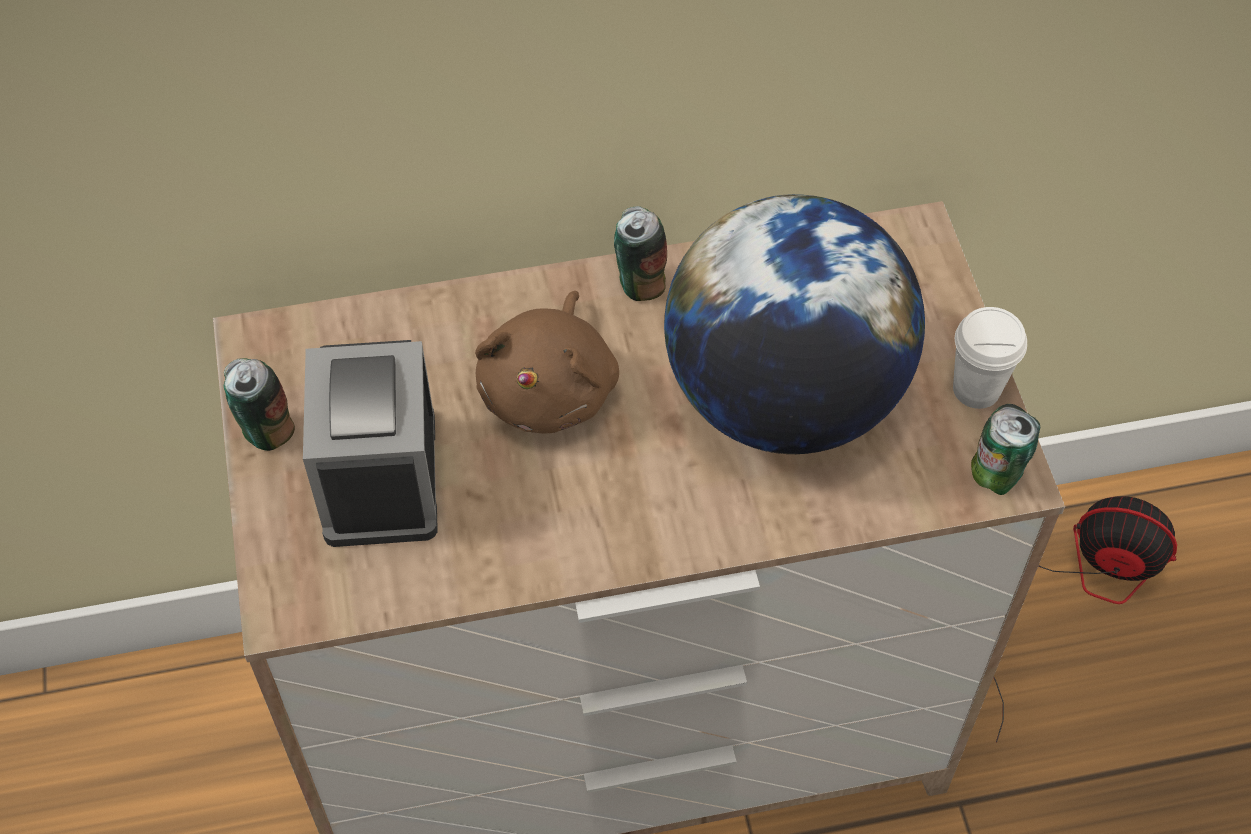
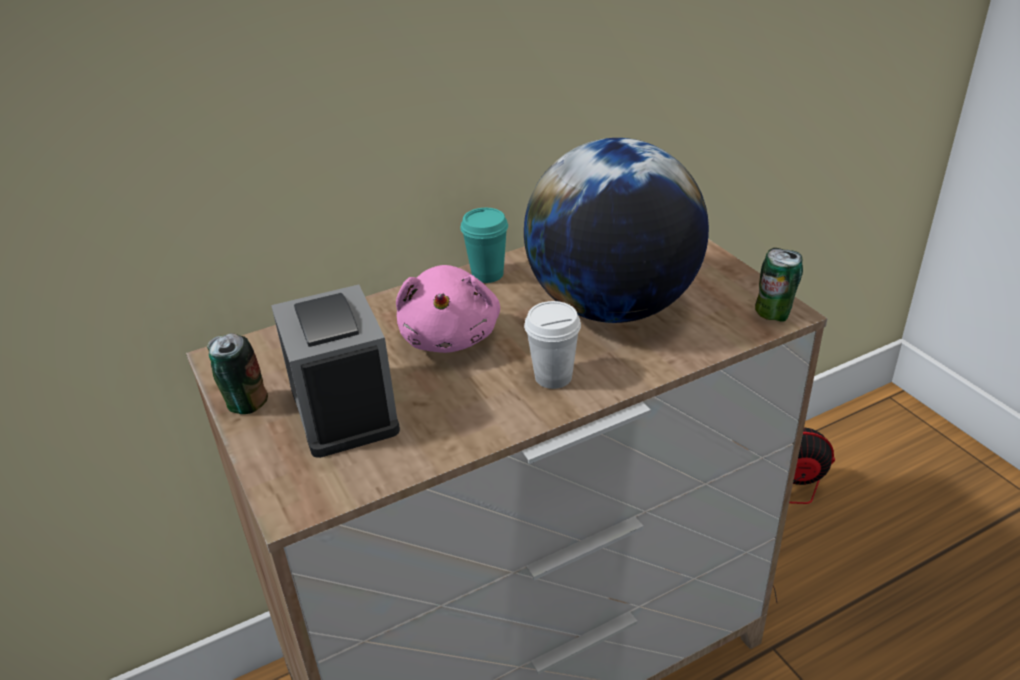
camera: 15 degrees left, 20 degrees down
brown plush toy [475,291,619,434] -> pink plush toy [396,265,500,353]
can [614,206,667,301] -> turquoise cup [460,208,508,283]
white cup [953,307,1027,409] -> white cup moved to [524,301,581,389]

